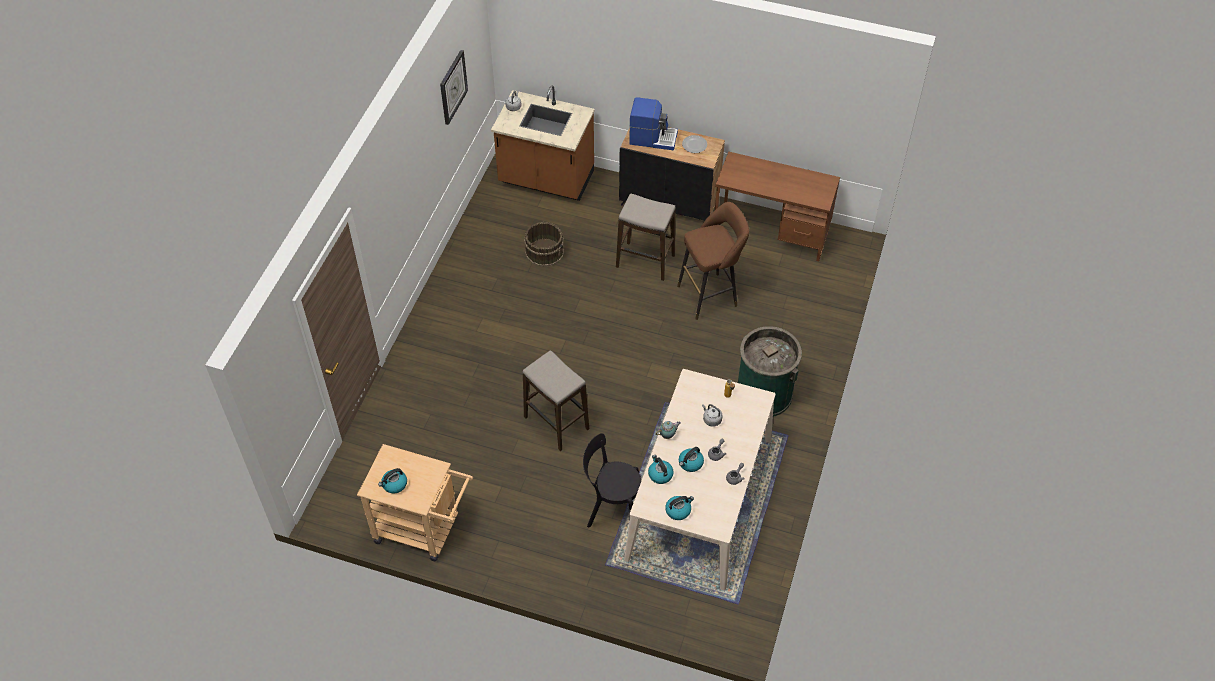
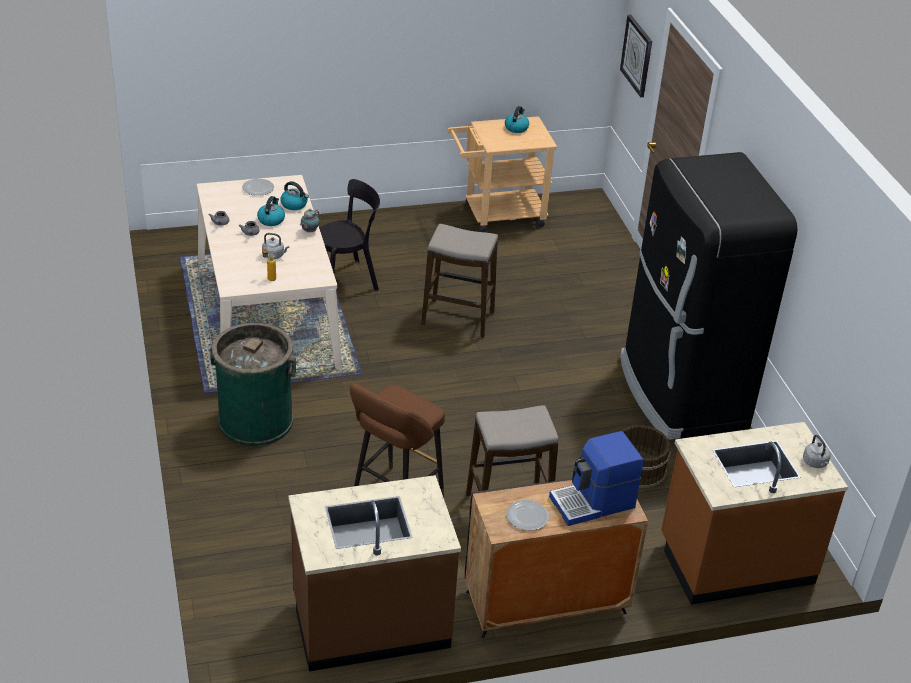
camera: 145 degrees right, 15 degrees down
wall clock [440,50,468,125] -> wall clock moved to [620,15,652,97]
kettle [665,496,694,520] -> plate [242,179,274,196]
brown desk [715,151,840,261] -> brown counter [288,475,461,671]
none -> black fridge [620,152,798,440]

